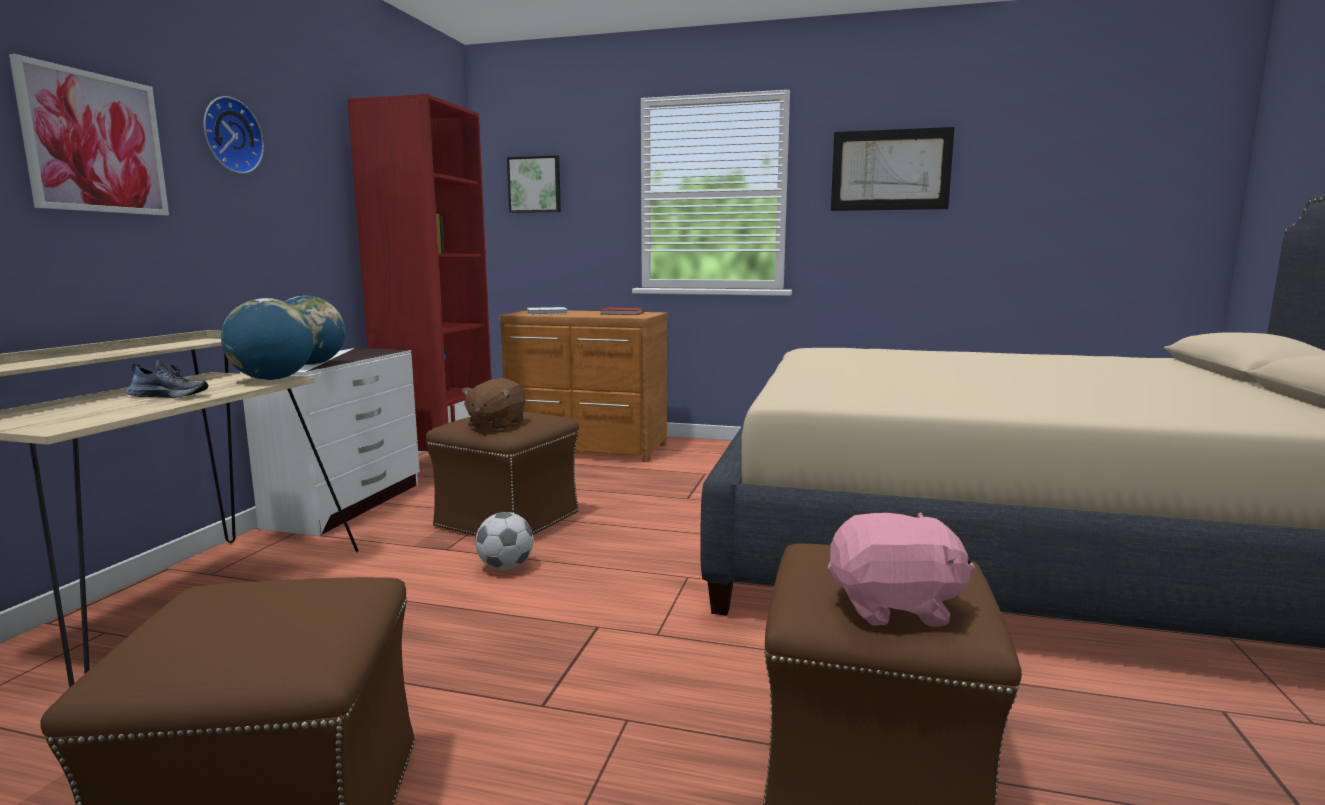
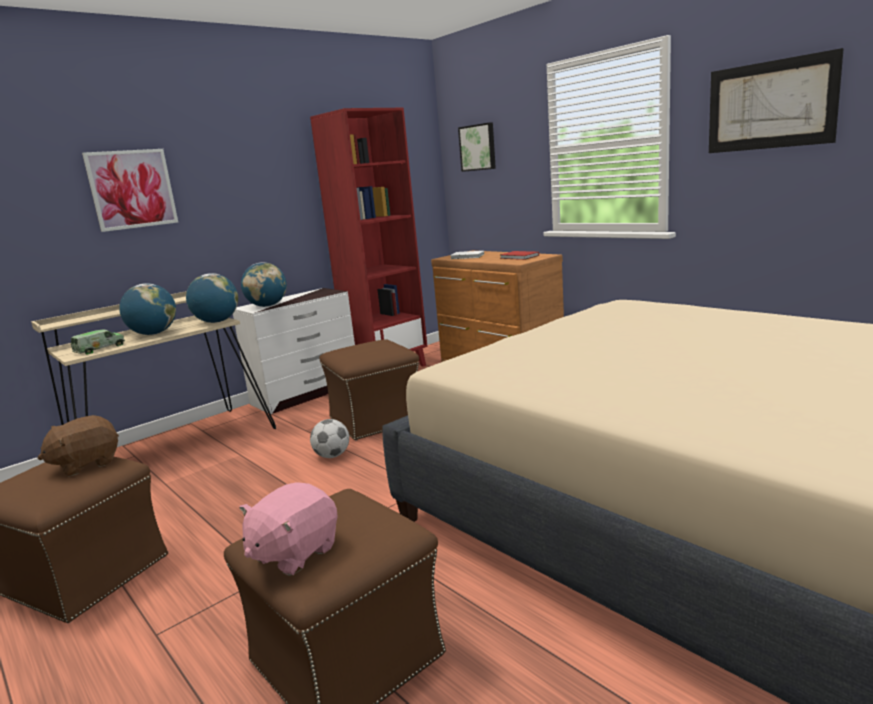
camera: 35 degrees right, 5 degrees up
shoe [126,360,208,398] -> globe [119,283,176,335]
wall clock [203,96,264,174] -> none
brown plush toy [462,378,525,430] -> brown plush toy moved to [38,415,119,477]
pink plush toy [828,512,975,626] -> pink plush toy turned 90 degrees clockwise [239,482,338,576]
none -> toy truck [71,330,125,355]

